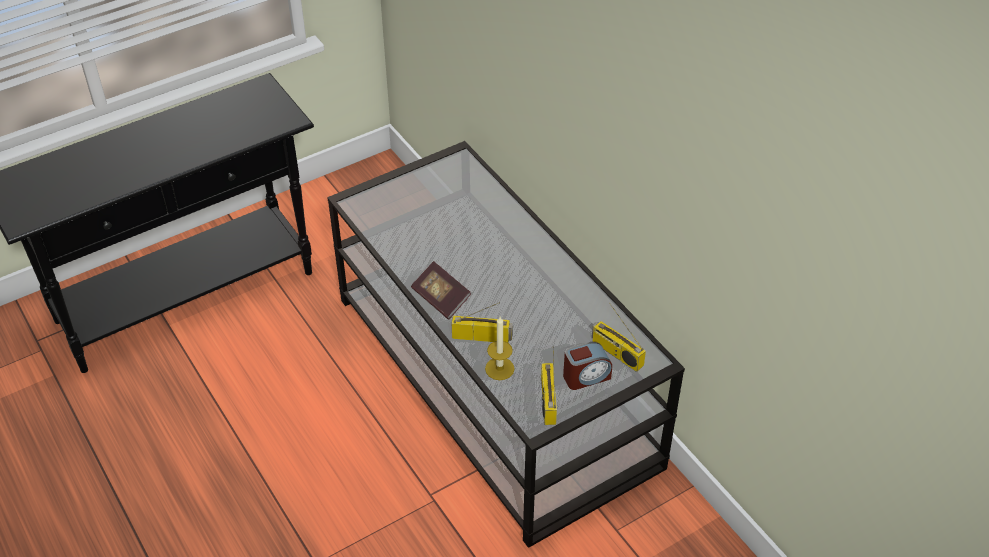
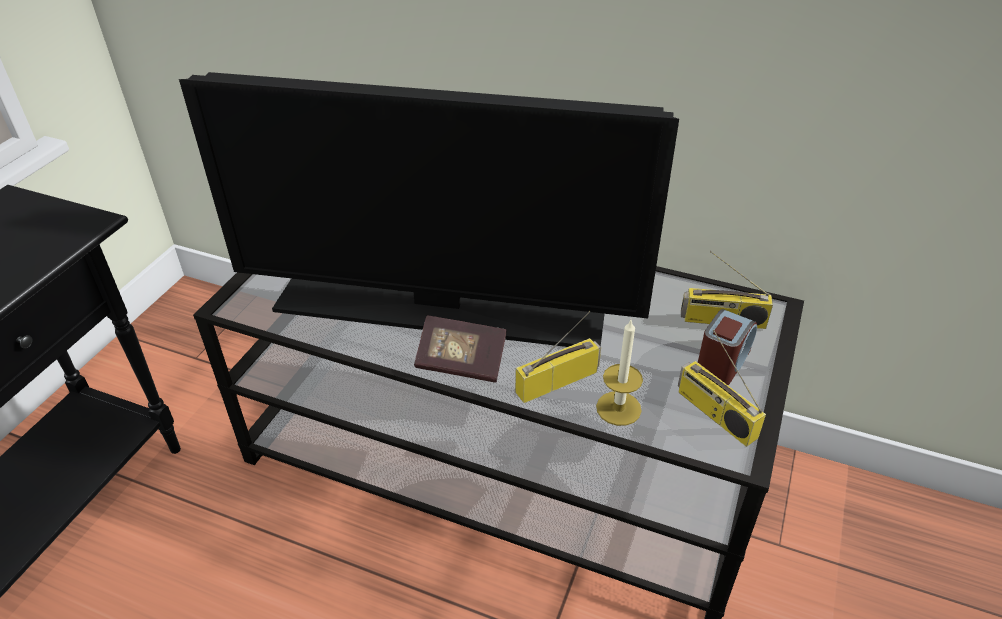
camera: 35 degrees left, 5 degrees down
none -> television [179,72,679,347]

